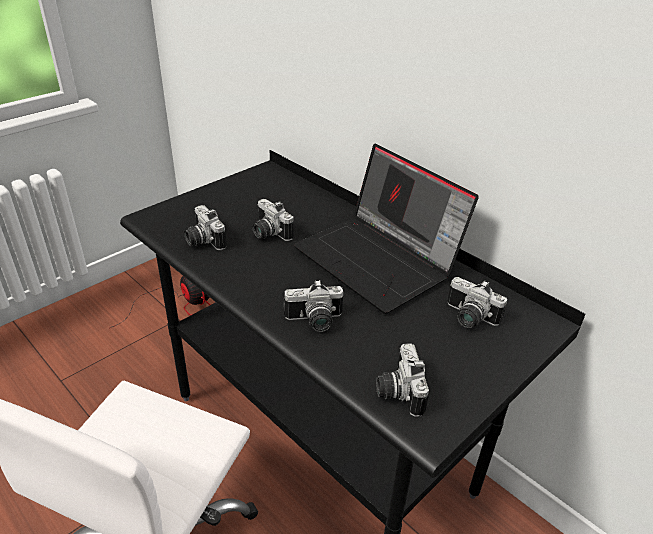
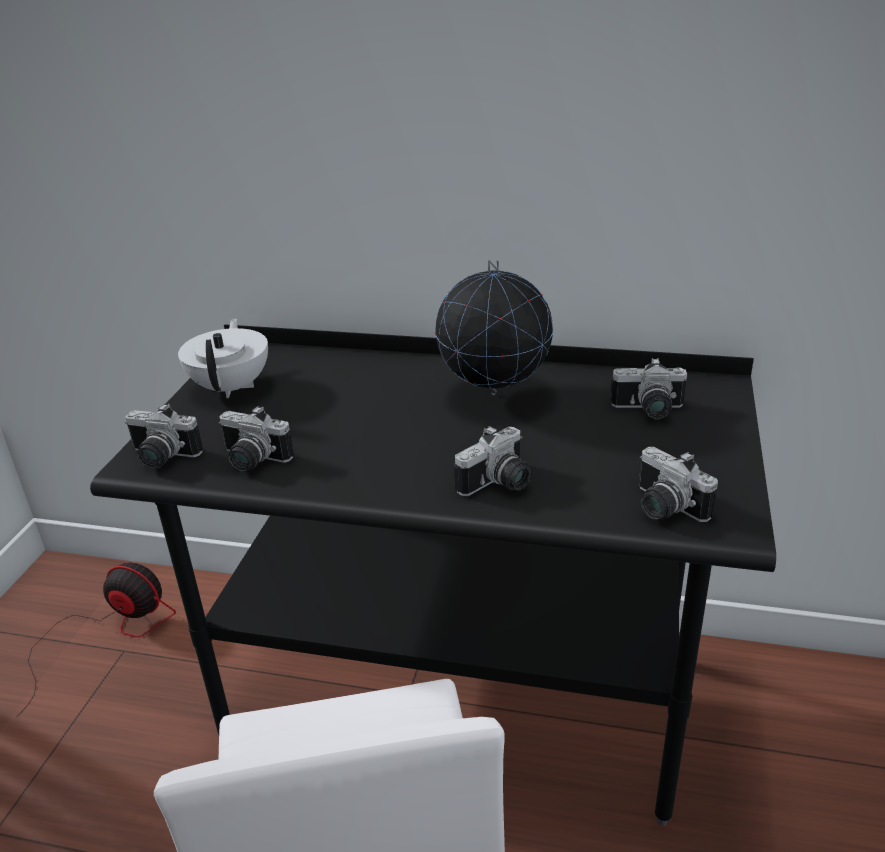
camera: 30 degrees left, 5 degrees down
camera [252,199,294,241] -> camera moved to [125,403,203,468]
laptop [294,144,479,314] -> globe [435,260,553,395]
none -> white teapot [178,318,268,398]

